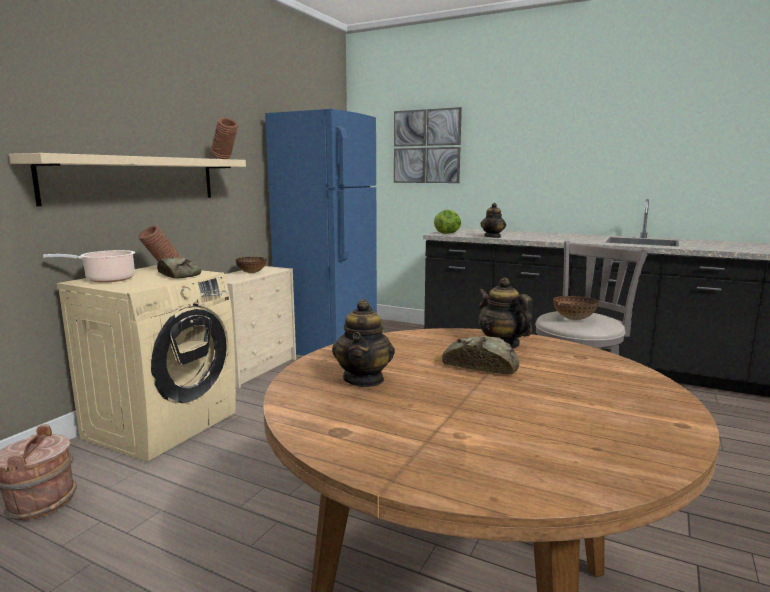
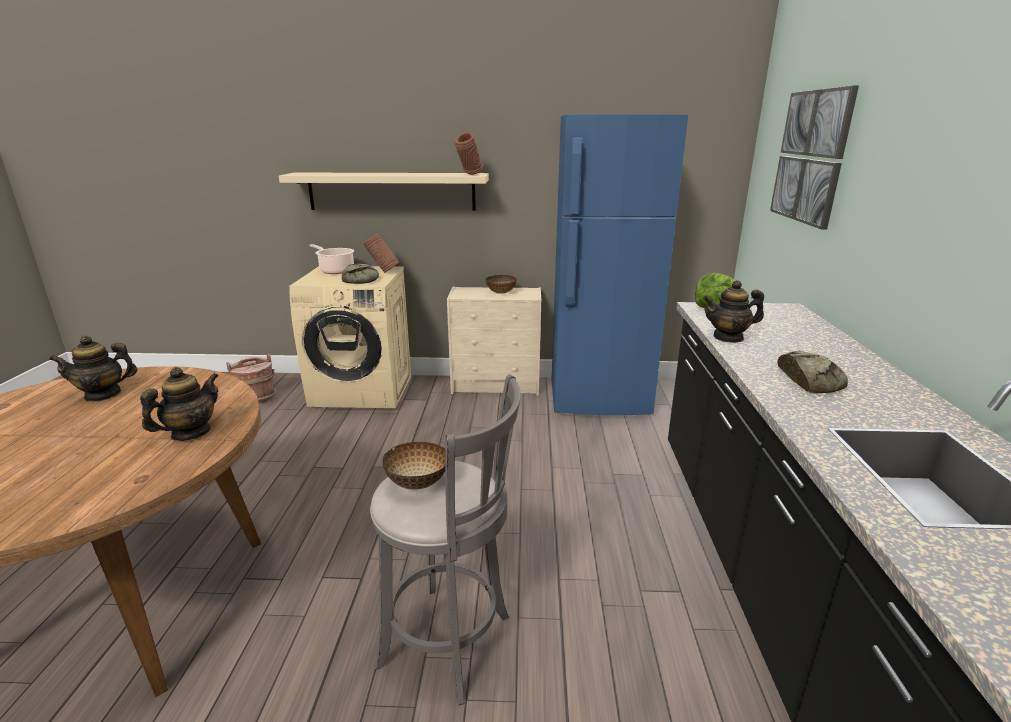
camera: 65 degrees right, 10 degrees up
bread [442,336,519,375] -> bread moved to [778,351,848,393]

